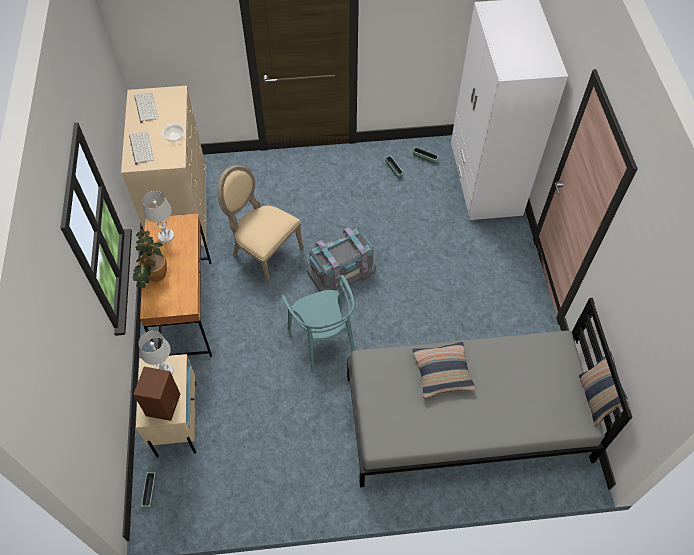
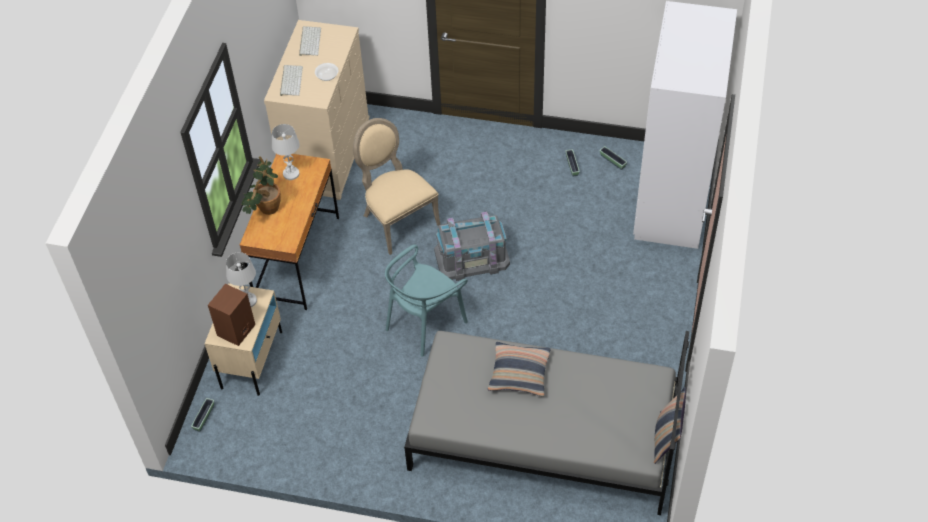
camera: 20 degrees right, 5 degrees down
turquoise chair [281,275,355,373] -> turquoise chair turned 45 degrees clockwise [385,244,468,357]

